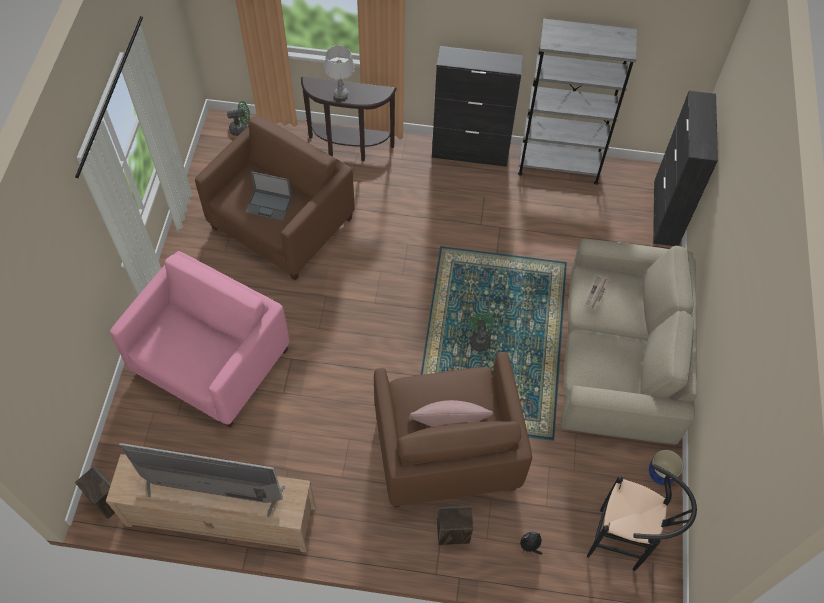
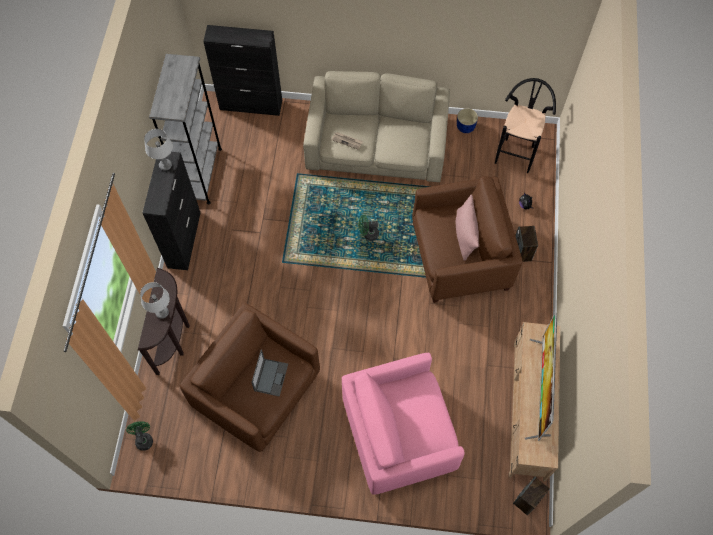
camera: 90 degrees left, 5 degrees up
pink armchair [110,251,290,428] -> pink armchair turned 45 degrees counterclockwise [342,353,465,495]
none -> grey table lamp [144,129,173,171]

